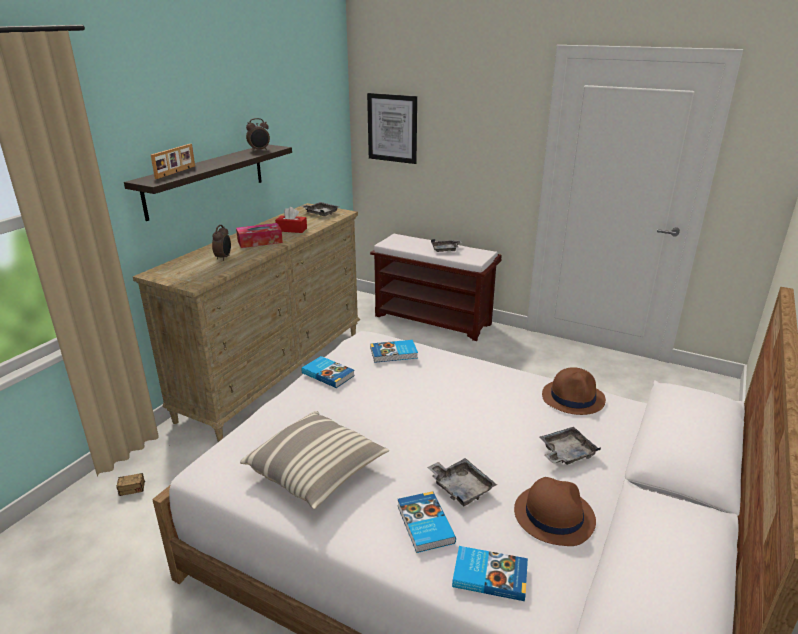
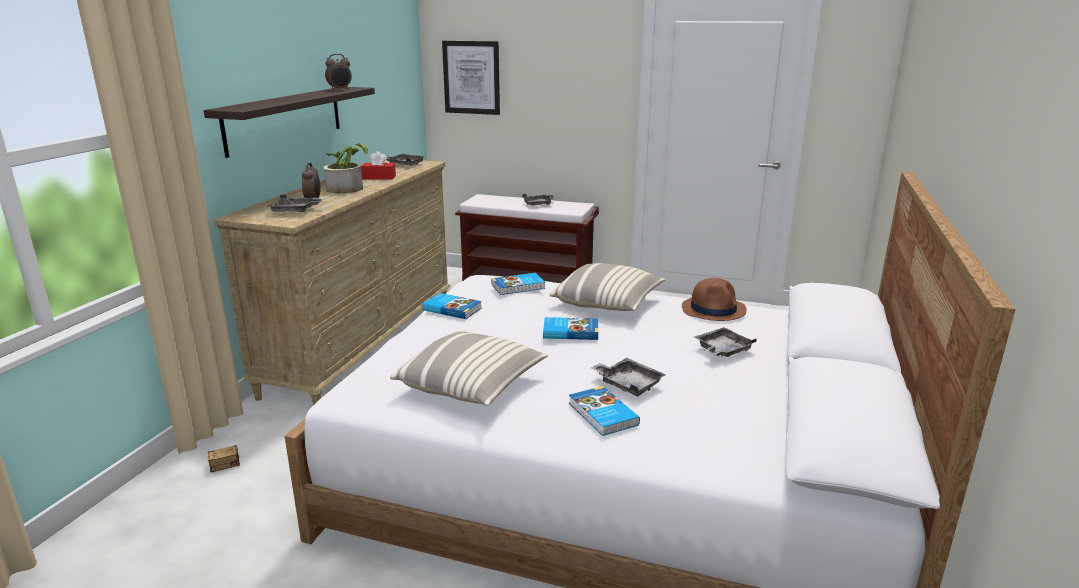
camera: 10 degrees left, 5 degrees down
picture frame [151,144,195,179] -> none
tissue box [236,223,283,248] -> potted plant [323,143,368,193]
book [452,546,528,601] -> book moved to [543,317,598,340]
brown hat [514,477,596,546] -> none
none -> grey tray [267,194,324,212]
none -> pillow [550,263,665,311]

